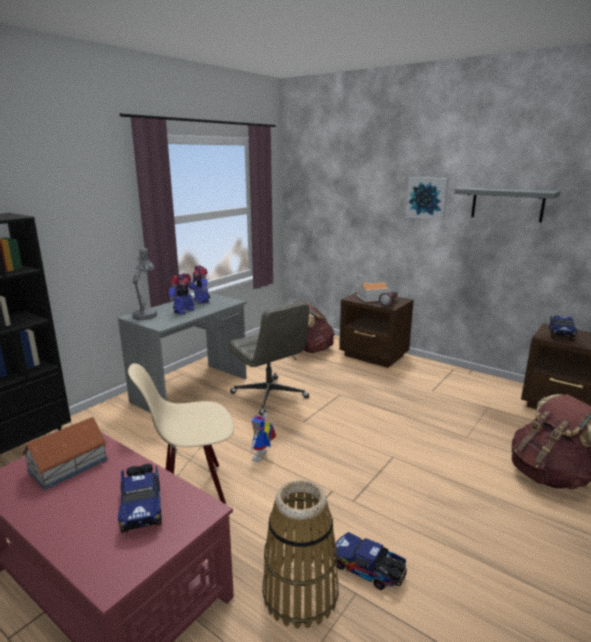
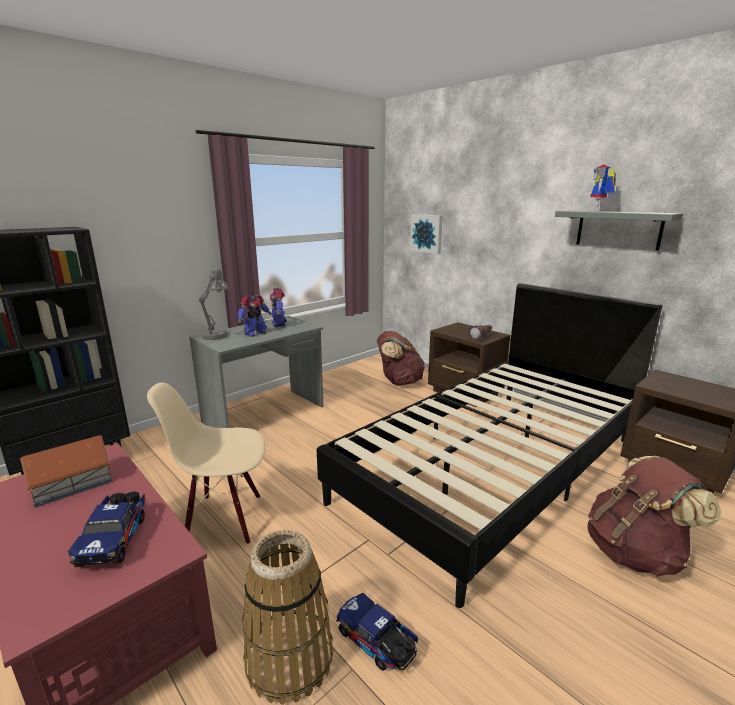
camera: 10 degrees right, 0 degrees up
grey office chair [228,302,309,415] -> none
toy robot [251,412,276,462] -> toy robot moved to [590,164,616,212]
toy house [355,275,388,302] -> none
picture [406,177,449,220] -> picture moved to [410,214,443,254]
toy truck [549,316,577,341] -> none
none -> black bed [317,283,662,608]

